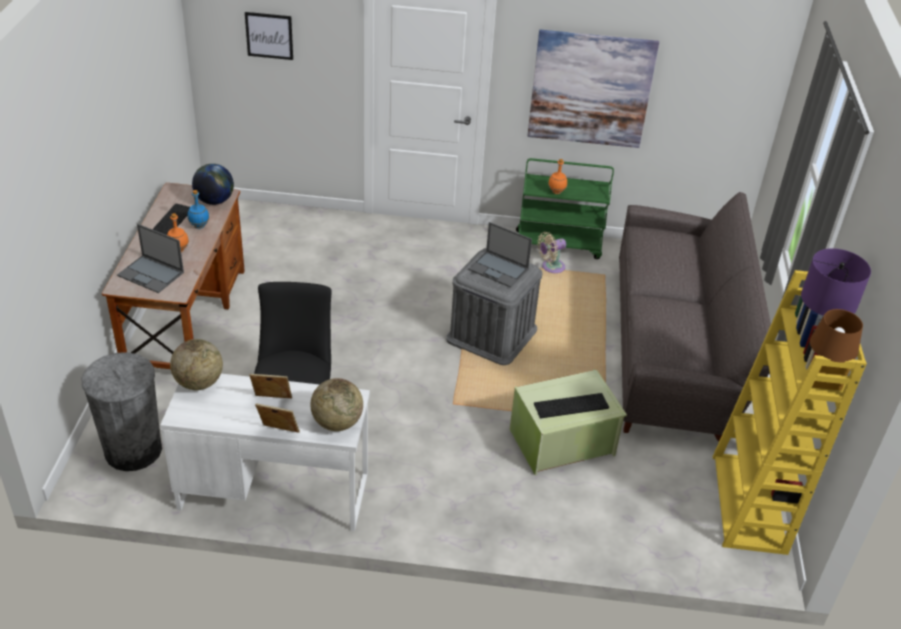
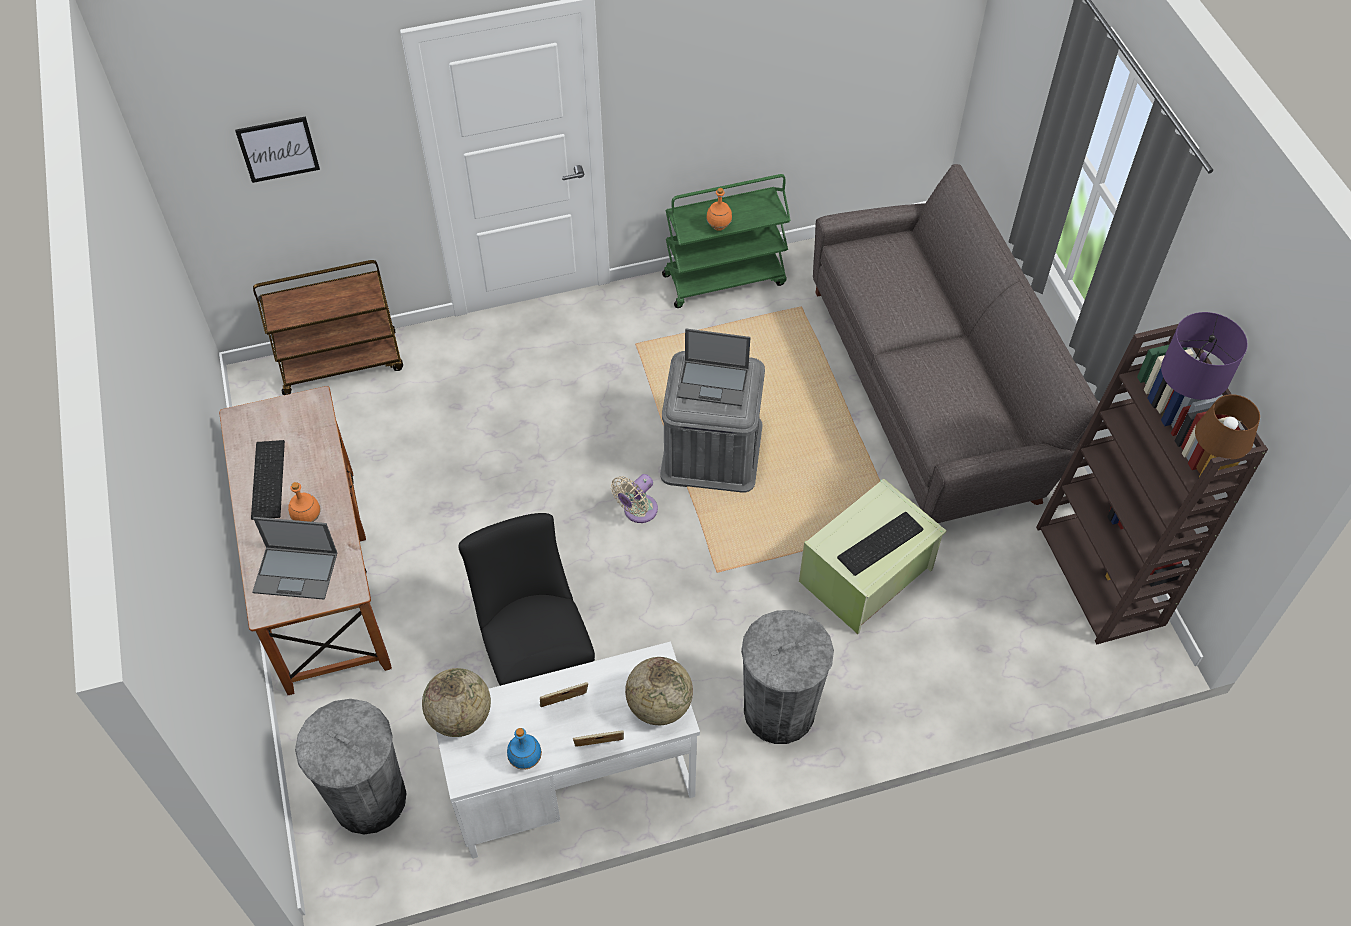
camera: 20 degrees left, 15 degrees up
blue bottle [188,190,209,229] -> blue bottle moved to [507,728,542,770]
globe [192,164,234,205] -> none
picture [527,30,659,148] -> none
beige fan [537,232,566,273] -> beige fan moved to [611,474,658,523]
yellow bookcase [713,270,867,555] -> brown bookcase [1036,324,1268,644]
none -> brown cart [253,260,403,395]
none -> grey trash can [741,610,834,744]

